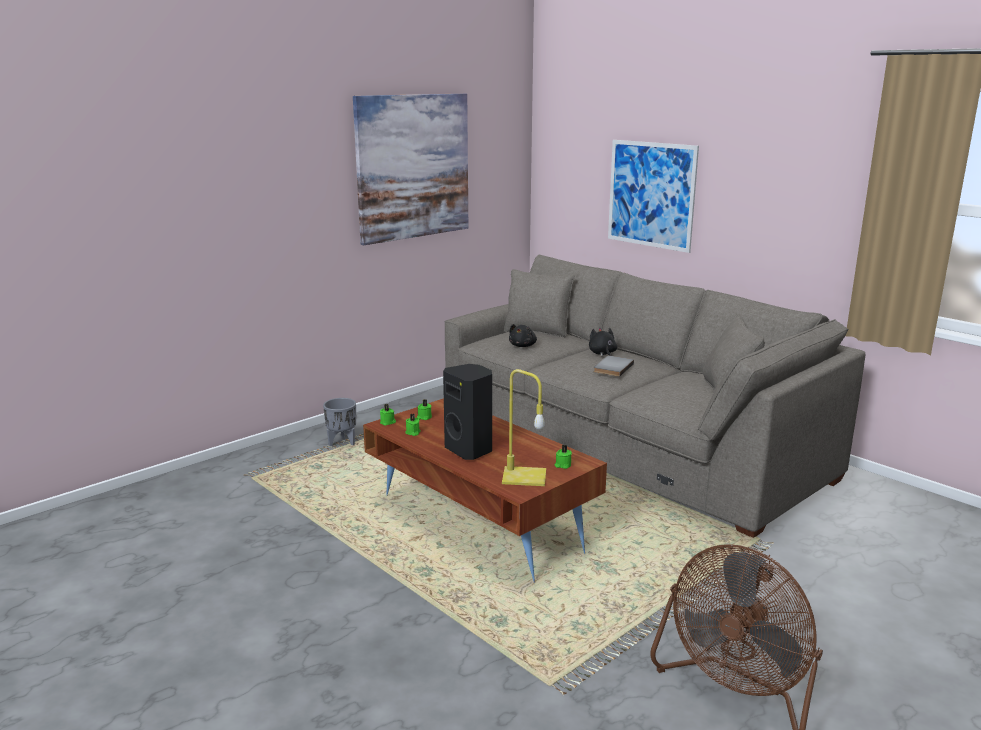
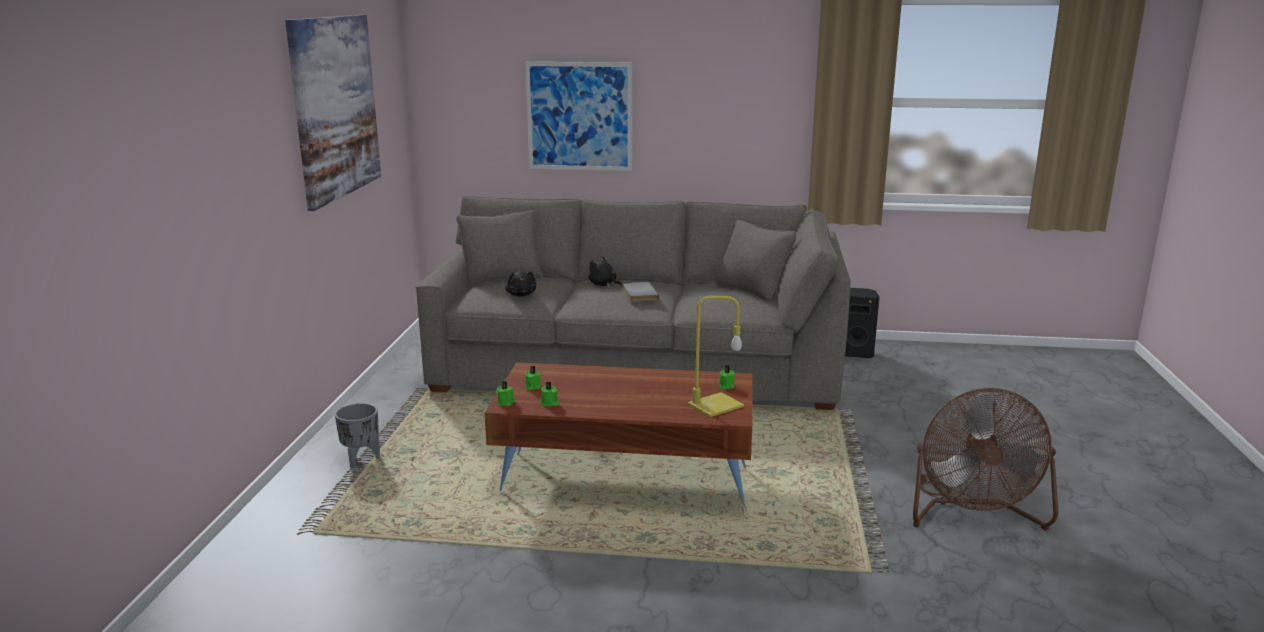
camera: 40 degrees left, 0 degrees up
black speaker [443,364,492,460] -> black speaker moved to [845,288,879,358]

